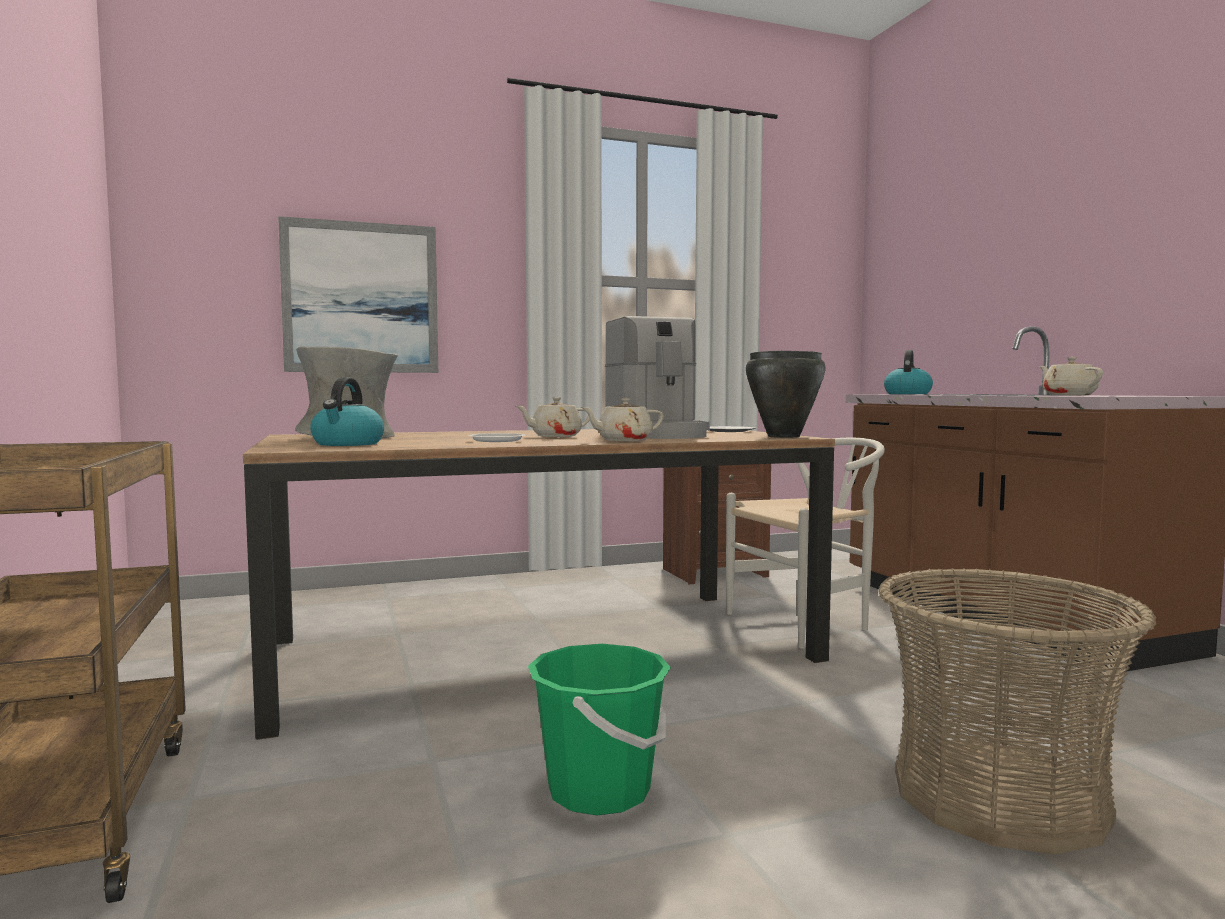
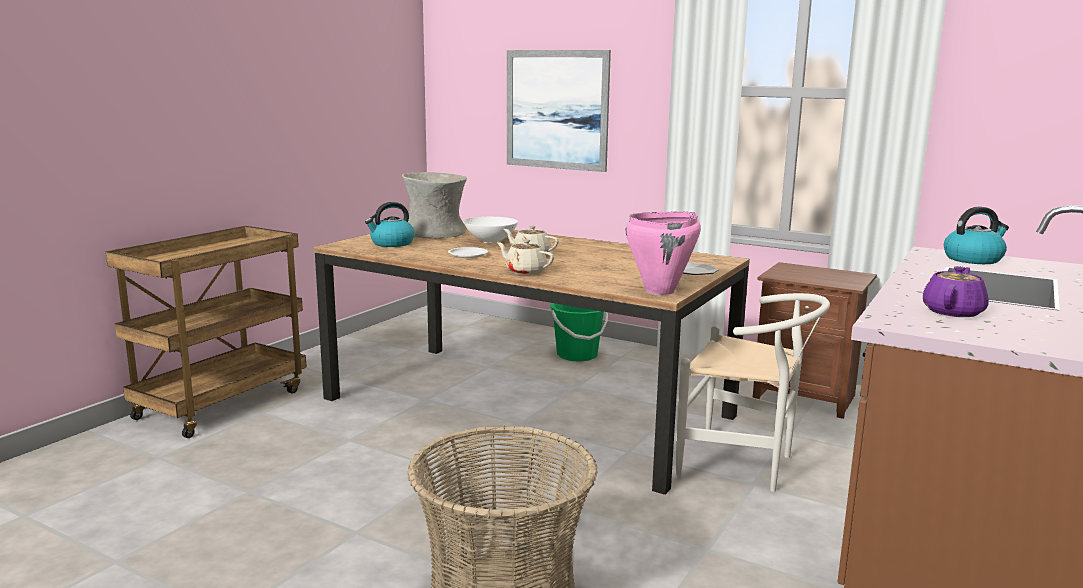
camera: 50 degrees right, 10 degrees up
green bucket [528,644,671,815] -> green bucket moved to [550,303,608,362]
coffee machine [605,316,710,439] -> none
black cooking pot [746,350,826,438] -> pink cooking pot [625,212,701,295]
beige teapot [1039,357,1103,395] -> purple teapot [923,266,989,317]
none -> white bowl [464,217,518,243]

